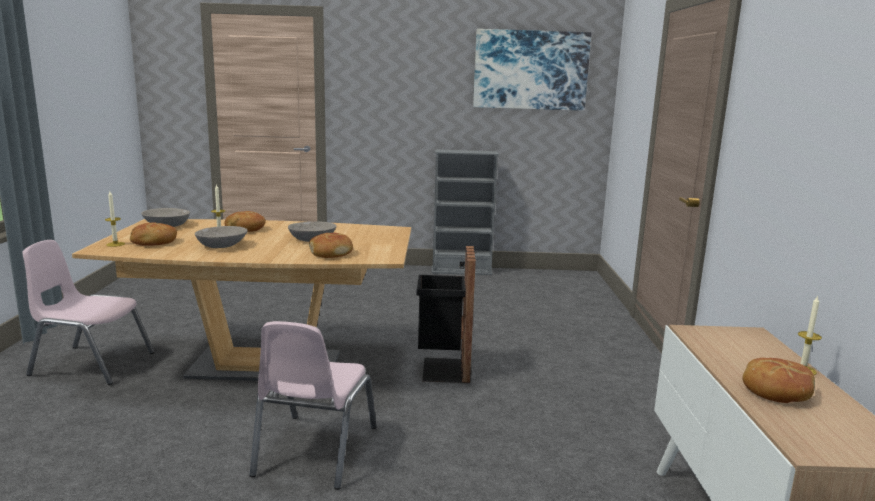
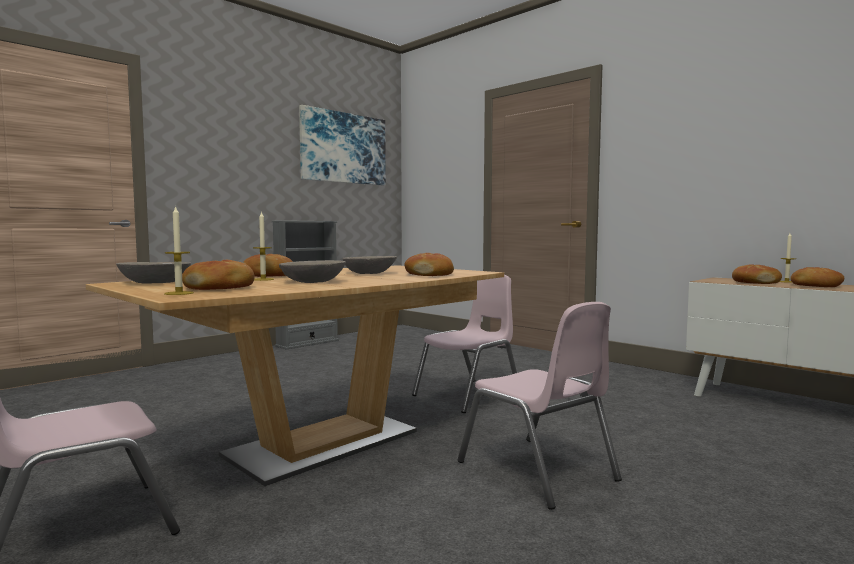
camera: 45 degrees left, 10 degrees down
black trash can [416,246,476,383] -> pink chair [412,275,517,413]
none -> bread [732,264,782,284]

